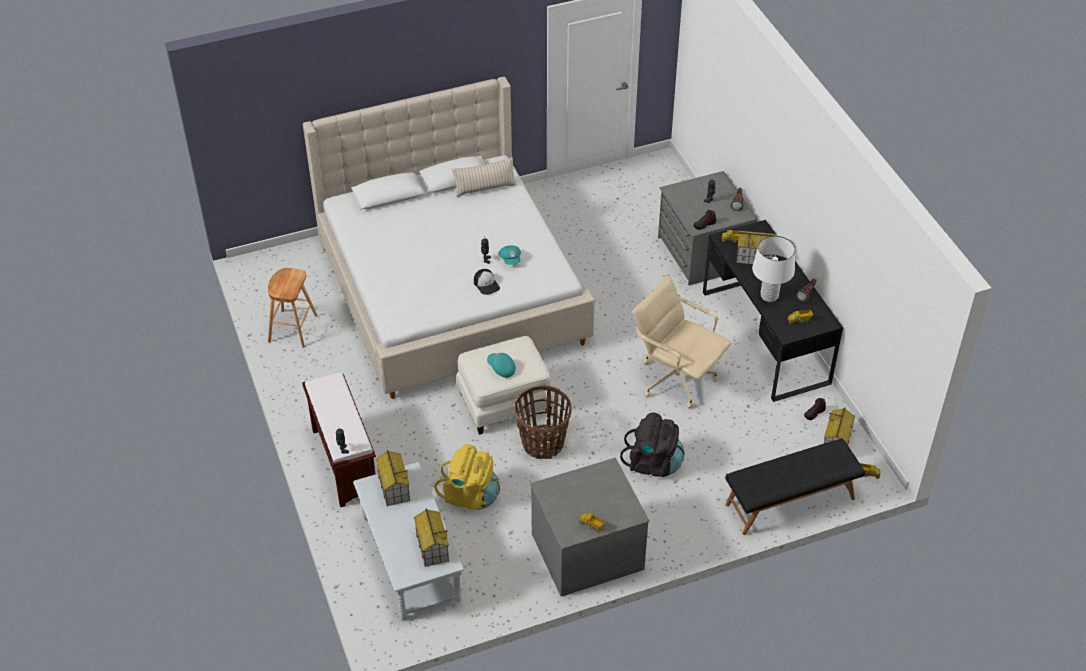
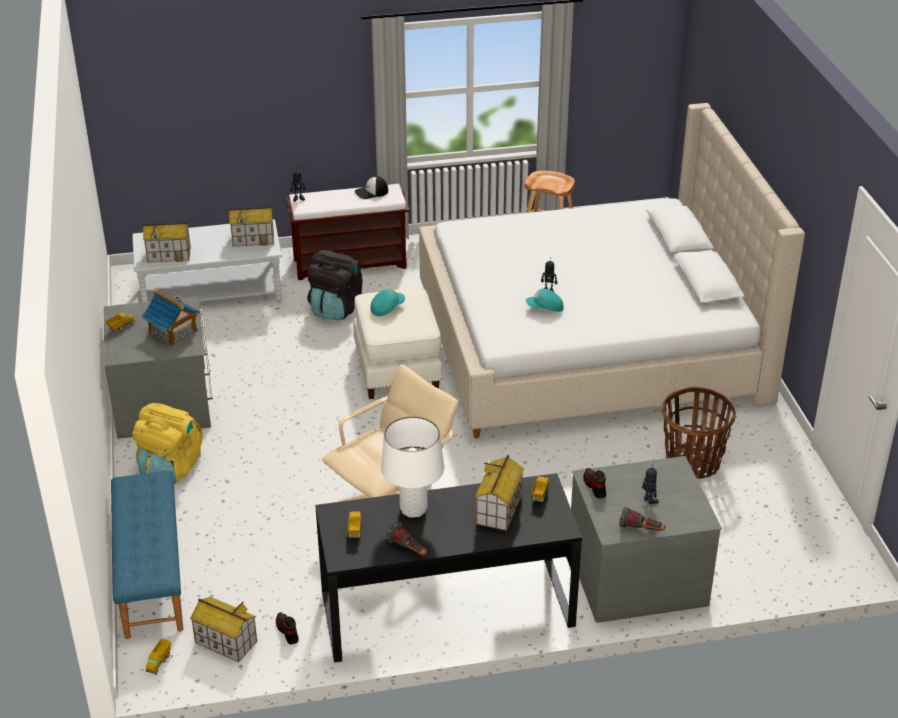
camera: 100 degrees right, 10 degrees down
yellow backpack [435,444,500,510] -> yellow backpack moved to [132,403,202,484]
beige pillow [452,157,516,197] -> none
cap [474,269,500,295] -> cap moved to [355,176,388,199]
basket [514,386,572,459] -> basket moved to [662,387,736,479]
black backpack [620,412,685,477] -> black backpack moved to [307,250,362,320]
black bench [726,438,865,535] -> blue bench [111,471,183,639]
none -> toy house [142,290,200,347]

